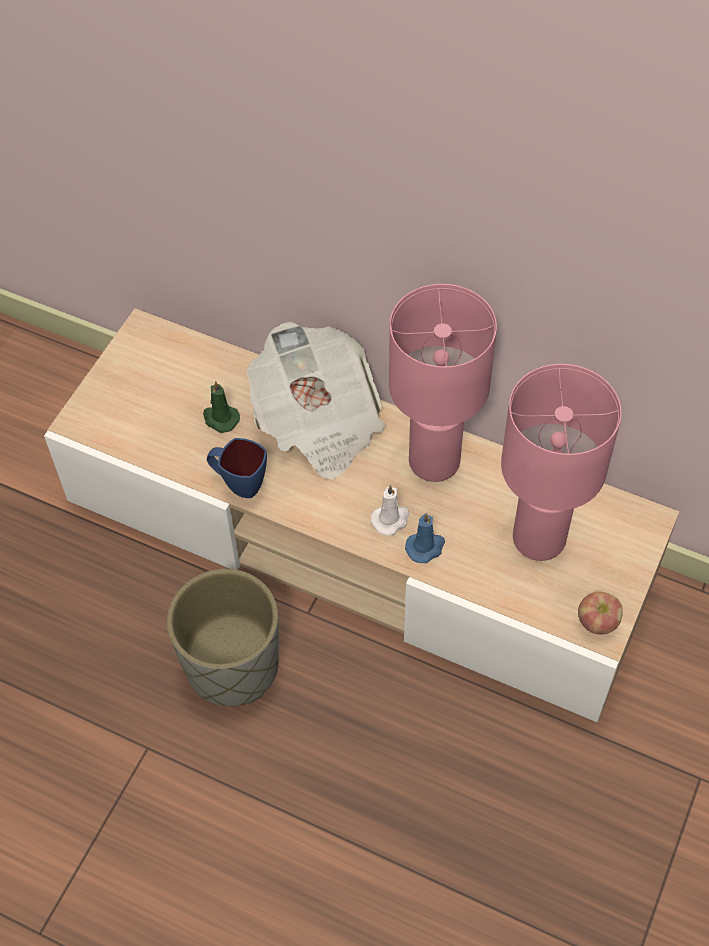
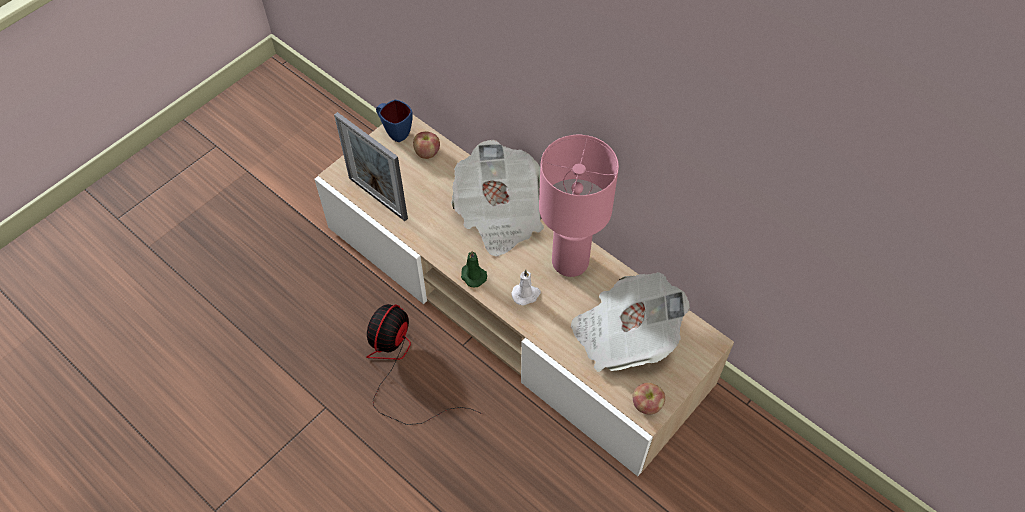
camera: 15 degrees right, 0 degrees up
grey planter [167,569,279,706] -> fan [366,304,483,425]
green candle [203,381,240,433] -> green candle moved to [461,251,487,288]
blue mug [207,438,267,498] -> blue mug moved to [376,100,413,142]
blue candle [405,513,445,563] -> none
pink table lamp [501,364,622,561] -> newspaper [570,272,690,372]
none -> picture frame [334,112,408,221]
none -> apple [413,131,440,159]

